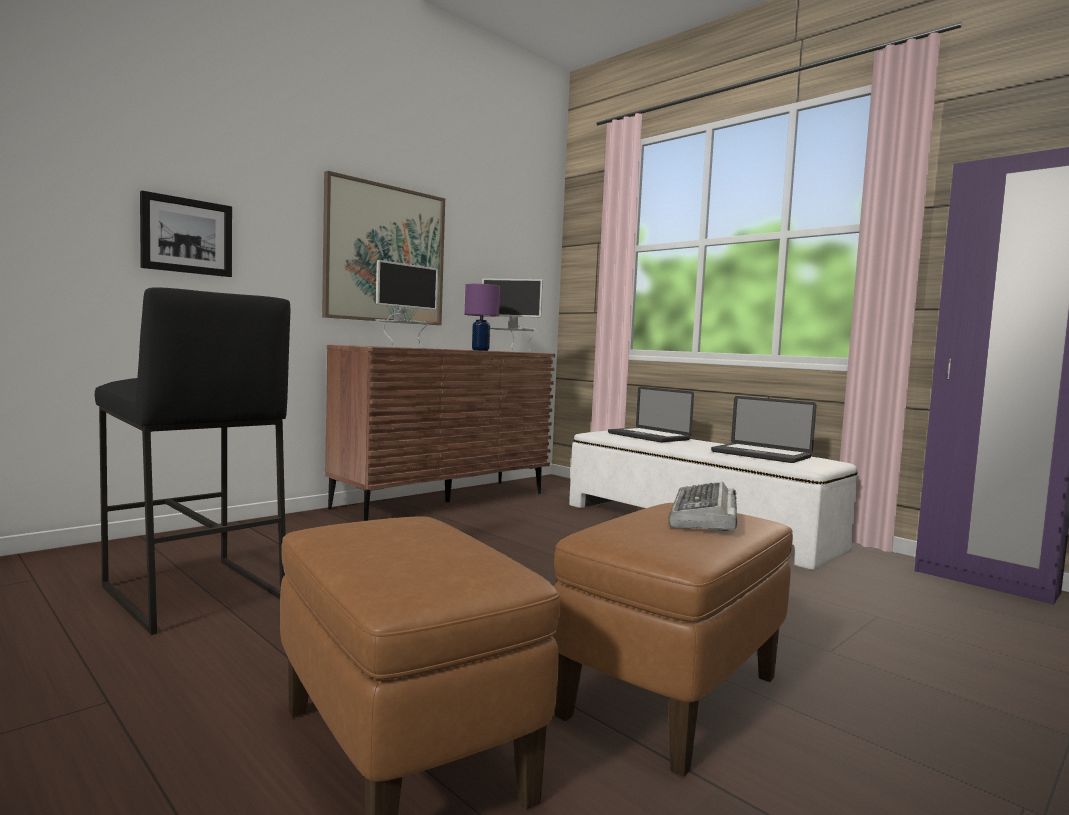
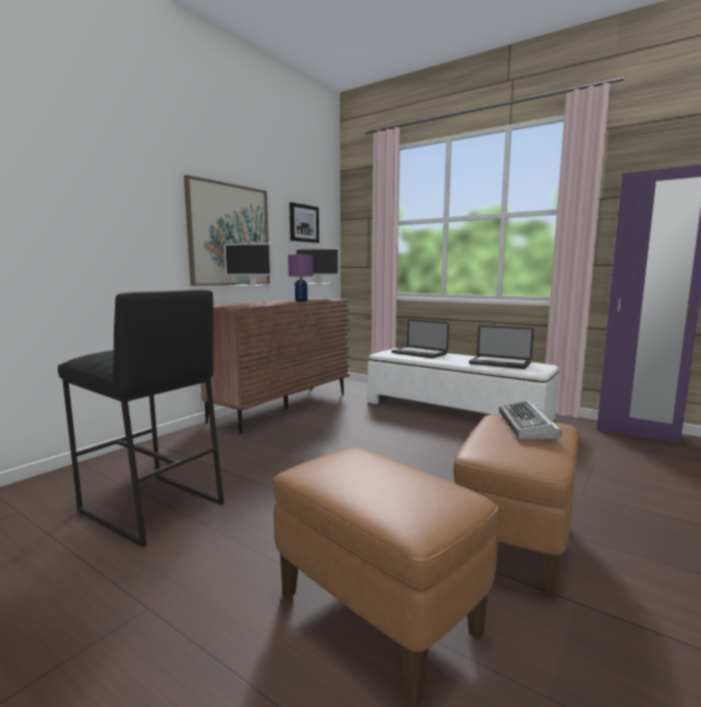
camera: 10 degrees left, 5 degrees up
picture [140,191,232,277] -> picture moved to [289,202,319,243]
monitor [375,260,438,348] -> monitor turned 75 degrees clockwise [224,243,272,303]

